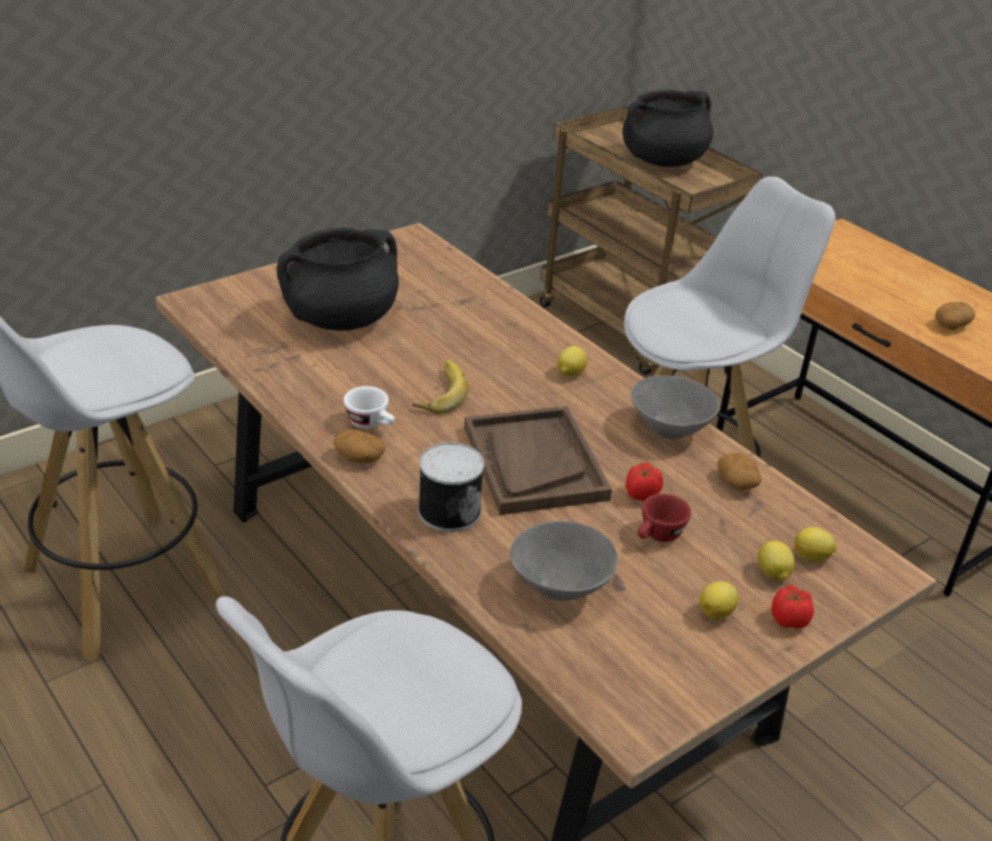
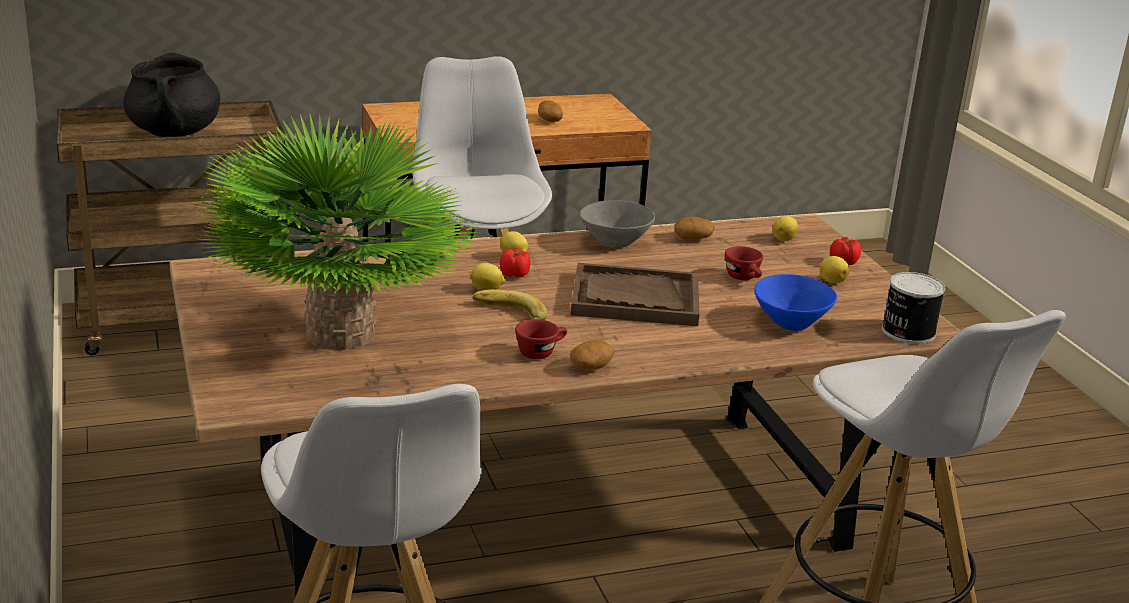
camera: 70 degrees left, 10 degrees down
black cooking pot [277,227,399,331] -> potted plant [195,113,478,350]
white cup [344,386,395,429] -> red cup [515,319,567,359]
can [418,442,484,532] -> can moved to [882,272,945,344]
grey bowl [510,521,618,601] -> blue bowl [754,274,837,331]
tomato [626,463,663,501] -> tomato moved to [500,248,531,277]
lemon [758,541,795,580] -> lemon moved to [471,263,506,290]

